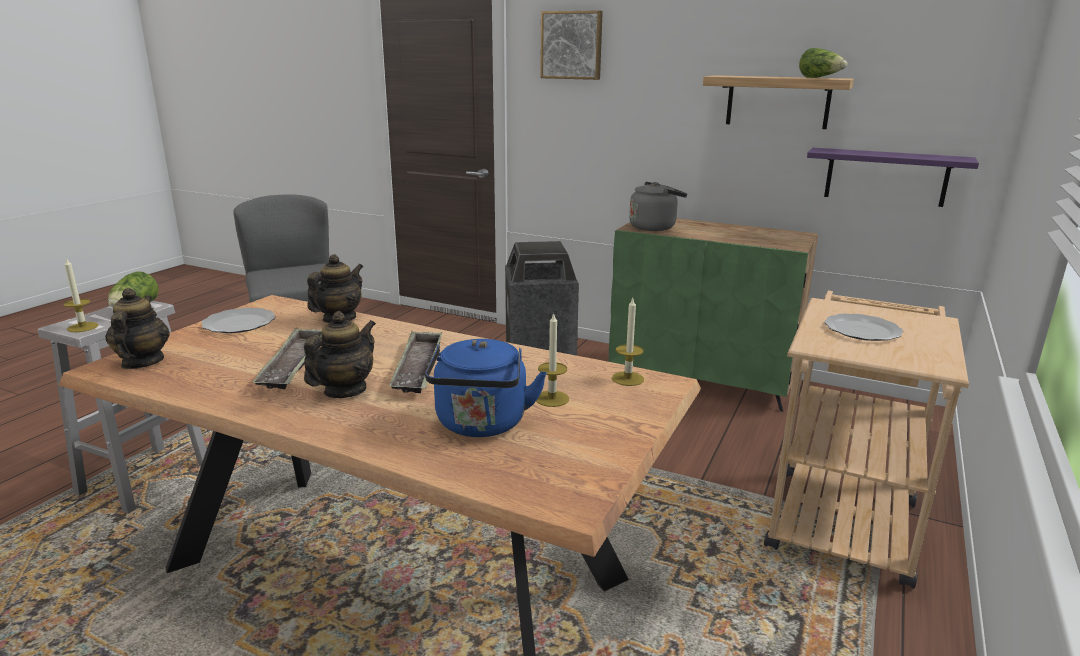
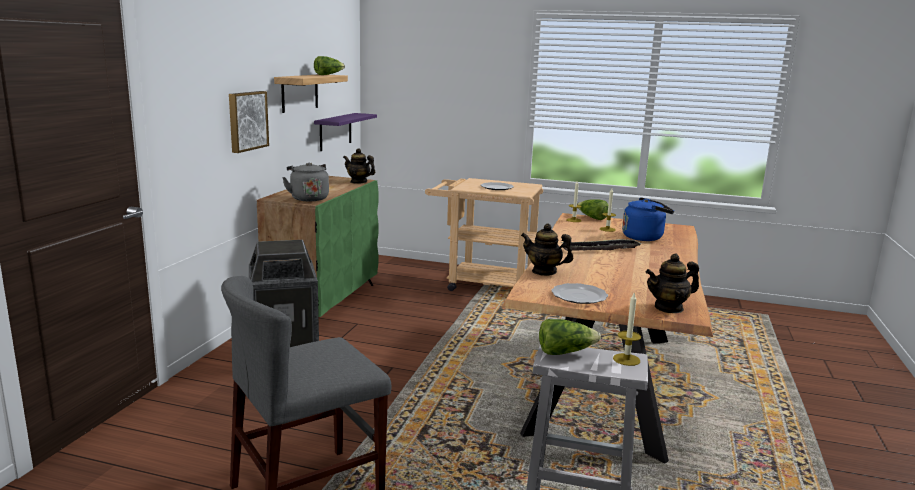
camera: 100 degrees left, 5 degrees down
tray [253,328,322,389] -> none
teapot [304,311,376,398] -> teapot moved to [343,148,375,184]
picture [540,10,603,80] -> picture moved to [229,91,269,153]
none -> lettuce [577,199,608,220]

